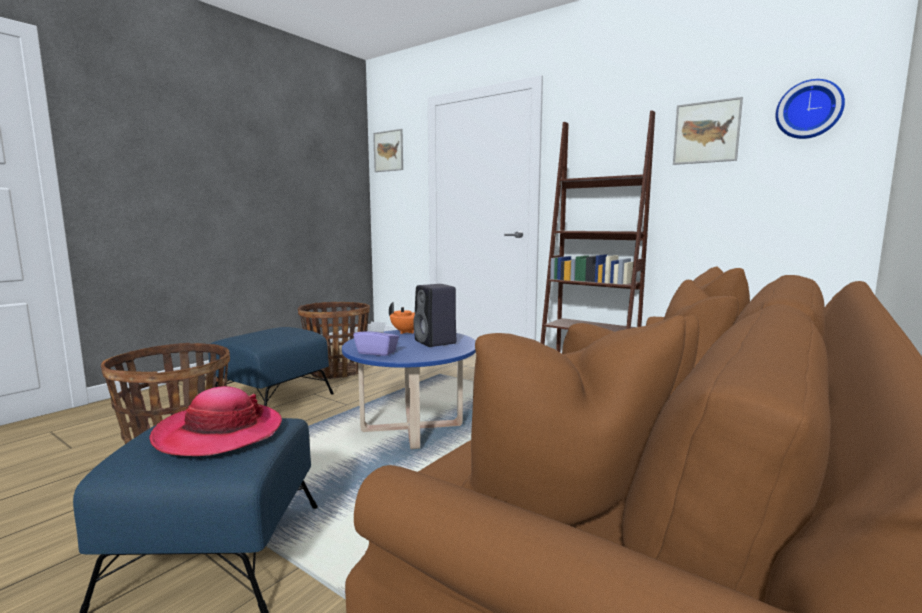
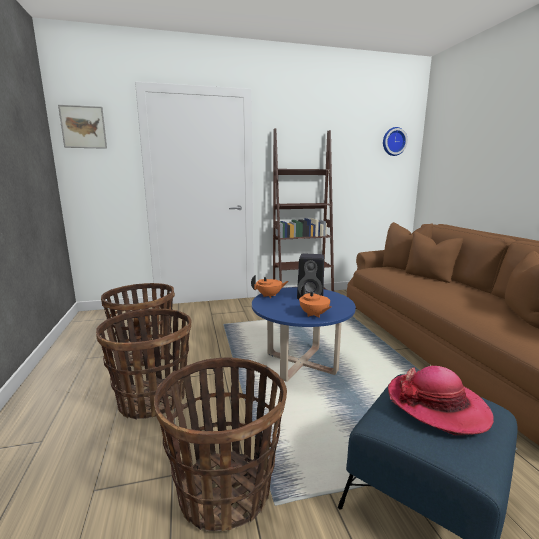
camera: 50 degrees left, 5 degrees up
blue ottoman [208,327,334,406] -> basket [96,309,191,420]
purple tissue box [353,321,399,356] -> orange teapot [299,285,331,318]
picture [673,97,743,165] -> none

